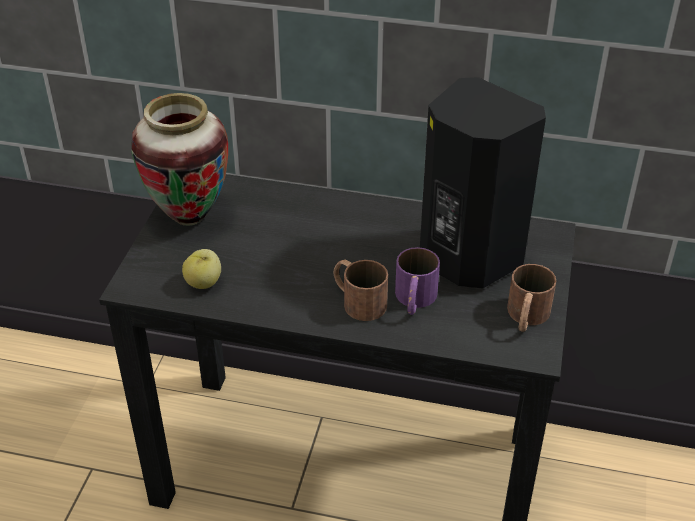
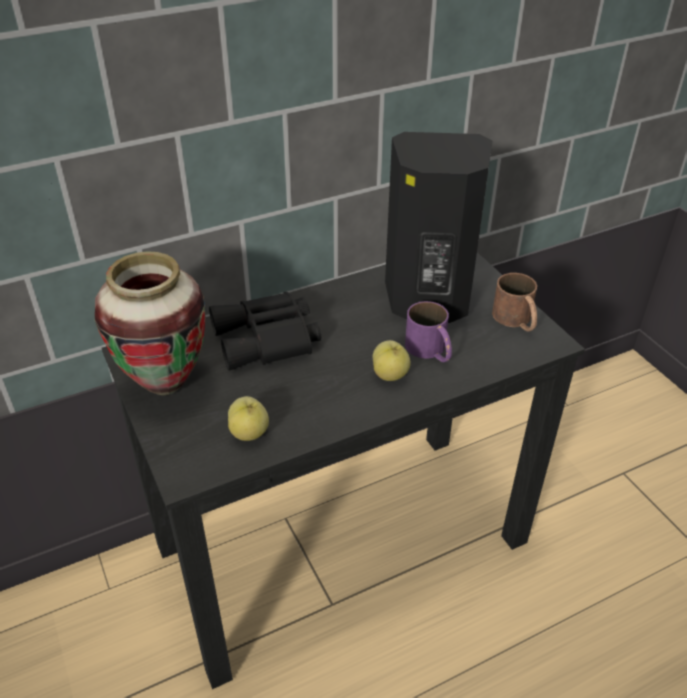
camera: 40 degrees left, 0 degrees up
brown mug [333,259,388,321] -> apple [373,340,411,381]
none -> black binoculars [209,292,321,371]

